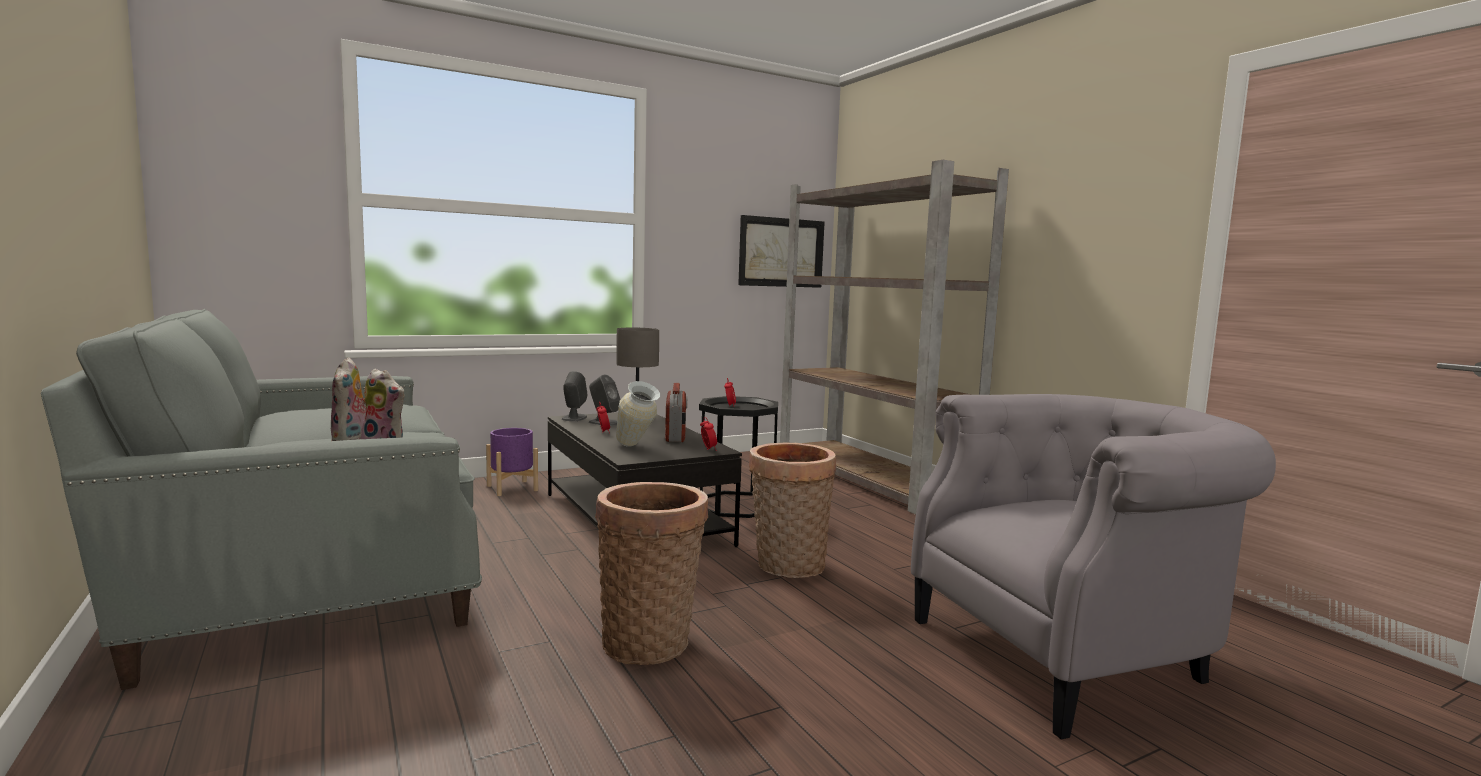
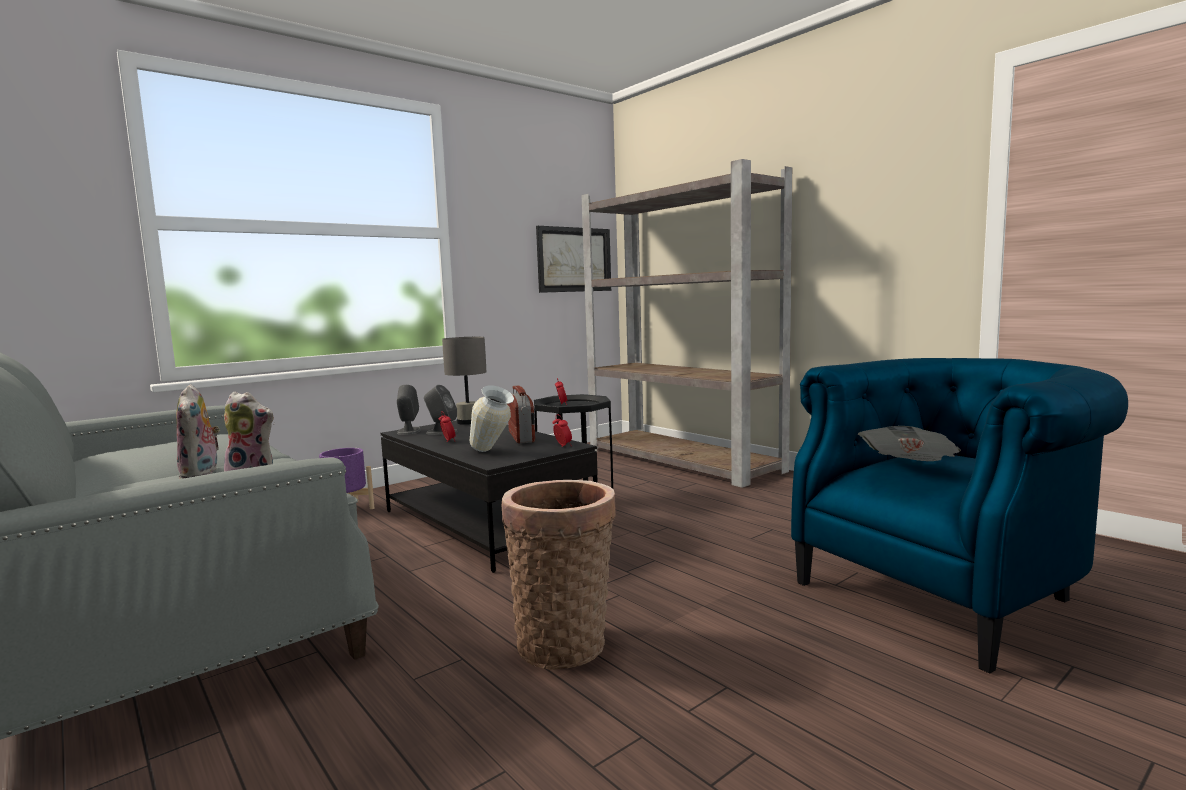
camera: 10 degrees left, 0 degrees up
basket [749,442,836,578] -> none
grey armchair [911,394,1276,739] -> blue armchair [791,358,1128,674]
none -> newspaper [858,426,961,461]

